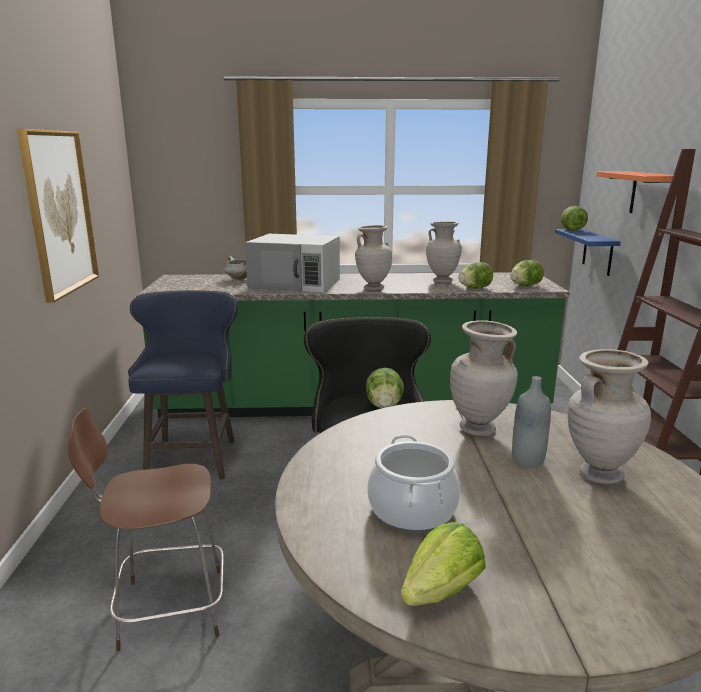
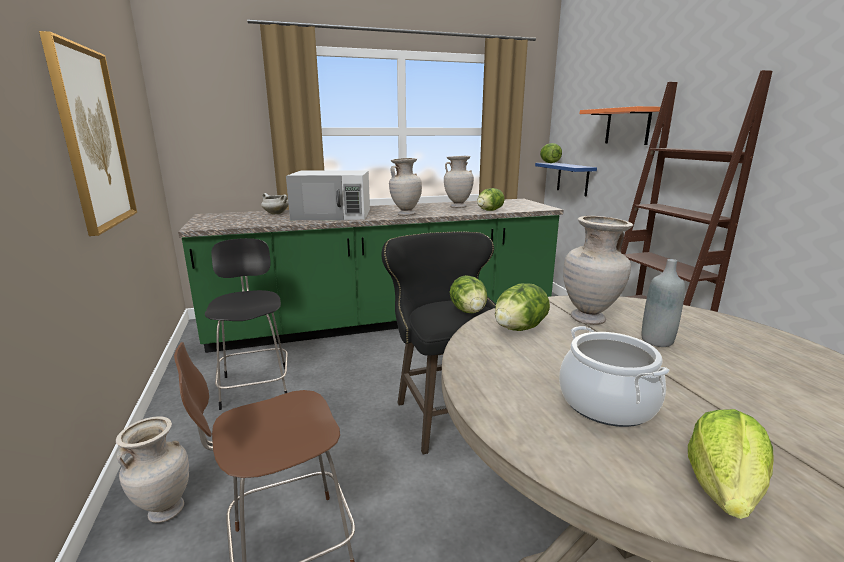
camera: 15 degrees left, 0 degrees up
blue stool [128,290,238,479] -> black chair [204,238,288,410]
lettuce [510,260,544,286] -> lettuce moved to [495,283,550,331]
beige vase [568,349,651,484] -> beige vase moved to [116,417,189,523]

